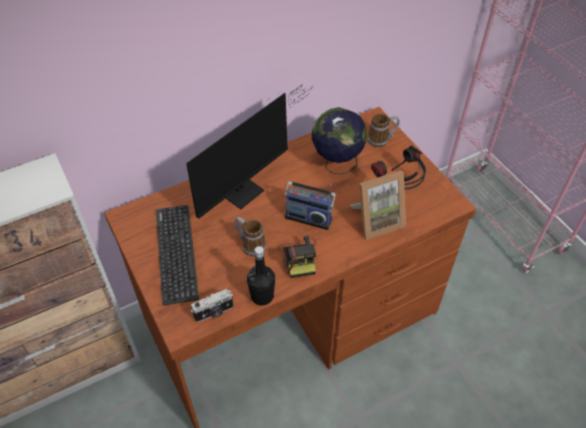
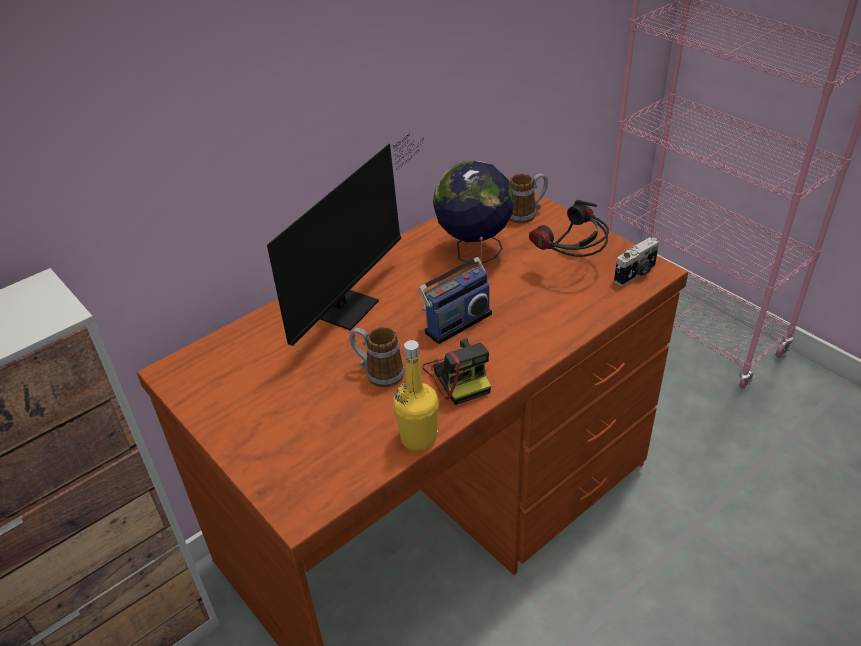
camera: 10 degrees left, 10 degrees down
keyboard [156,205,199,305] -> none
camera [191,289,233,322] -> camera moved to [614,237,659,286]
black bottle [247,246,275,306] -> yellow bottle [393,340,439,451]
radio [285,181,336,230] -> radio turned 45 degrees counterclockwise [418,237,492,344]
picture frame [350,170,406,240] -> none

